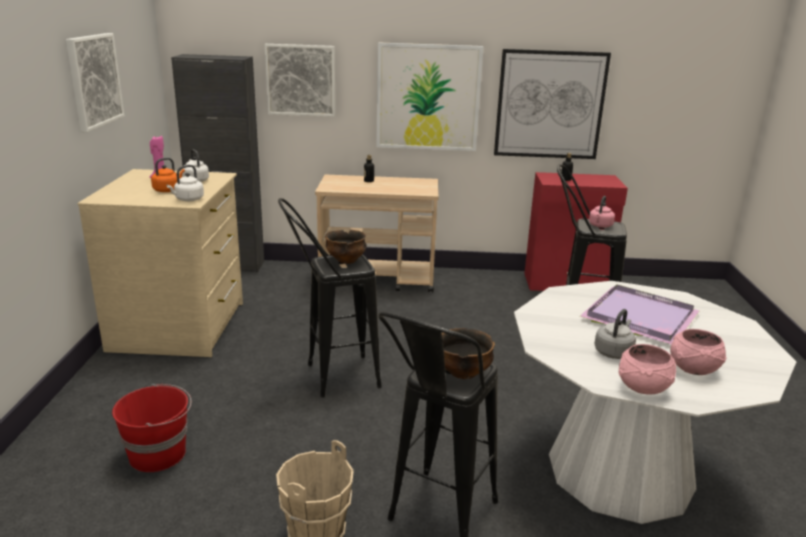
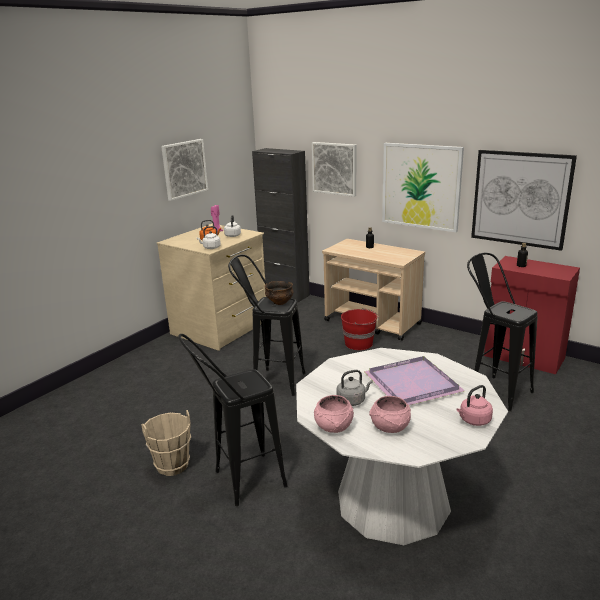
camera: 35 degrees right, 0 degrees up
red bucket [112,384,191,472] -> red bucket moved to [341,308,379,350]
bowl [442,328,495,379] -> none
pink kettle [589,196,615,228] -> pink kettle moved to [456,385,493,426]

